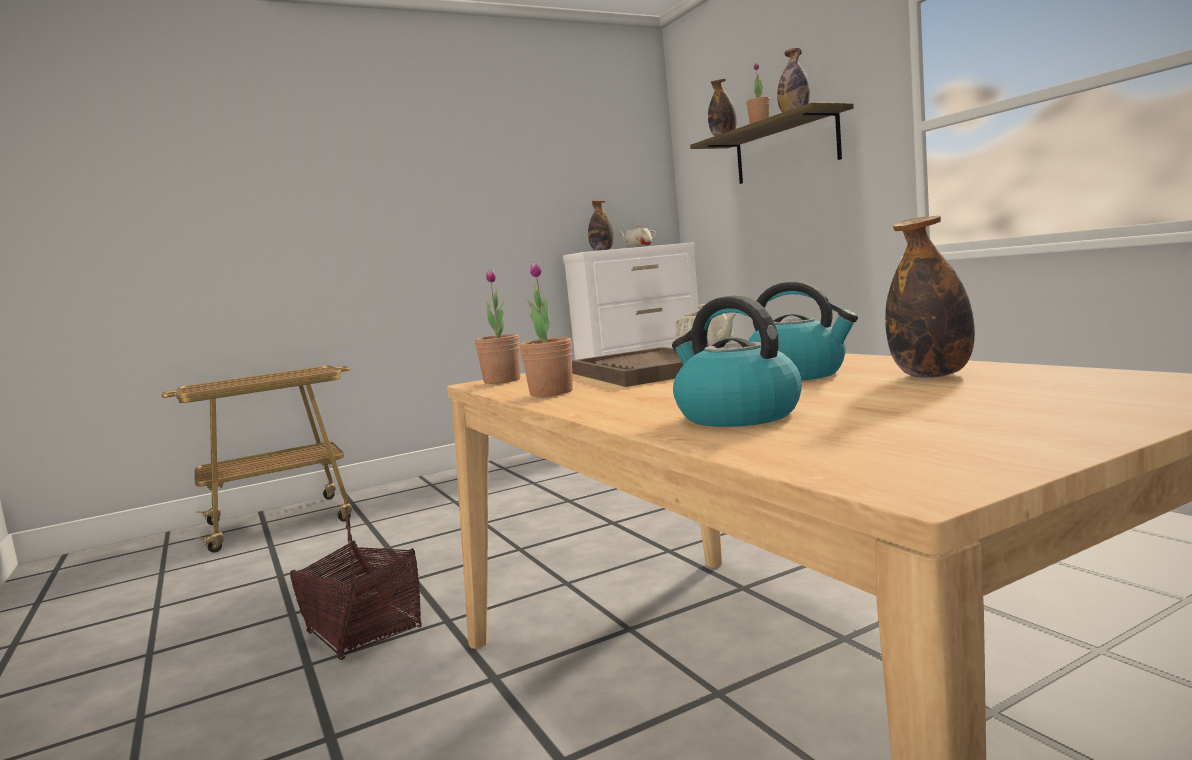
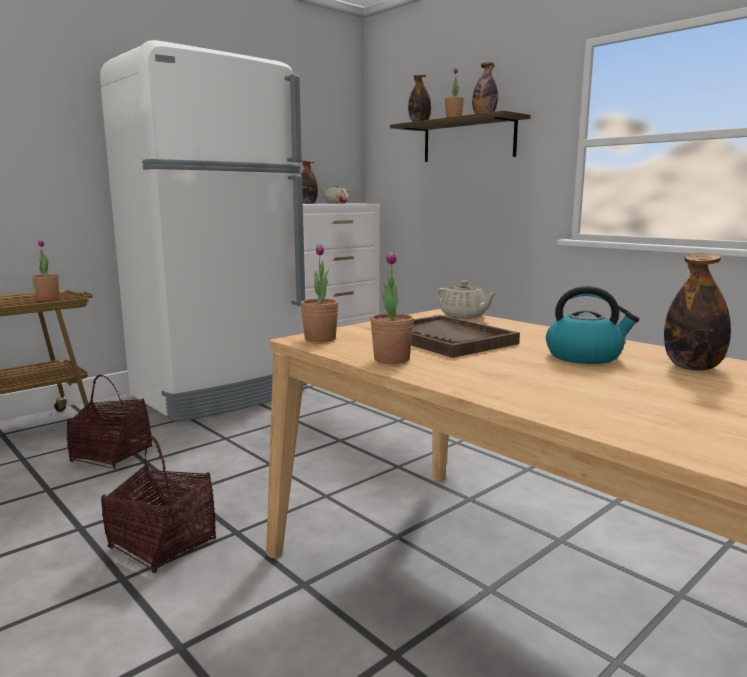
camera: 15 degrees left, 5 degrees up
kettle [672,296,802,427] -> none
none -> potted plant [32,240,59,301]
none -> basket [66,375,152,469]
none -> white fridge [100,40,307,422]

